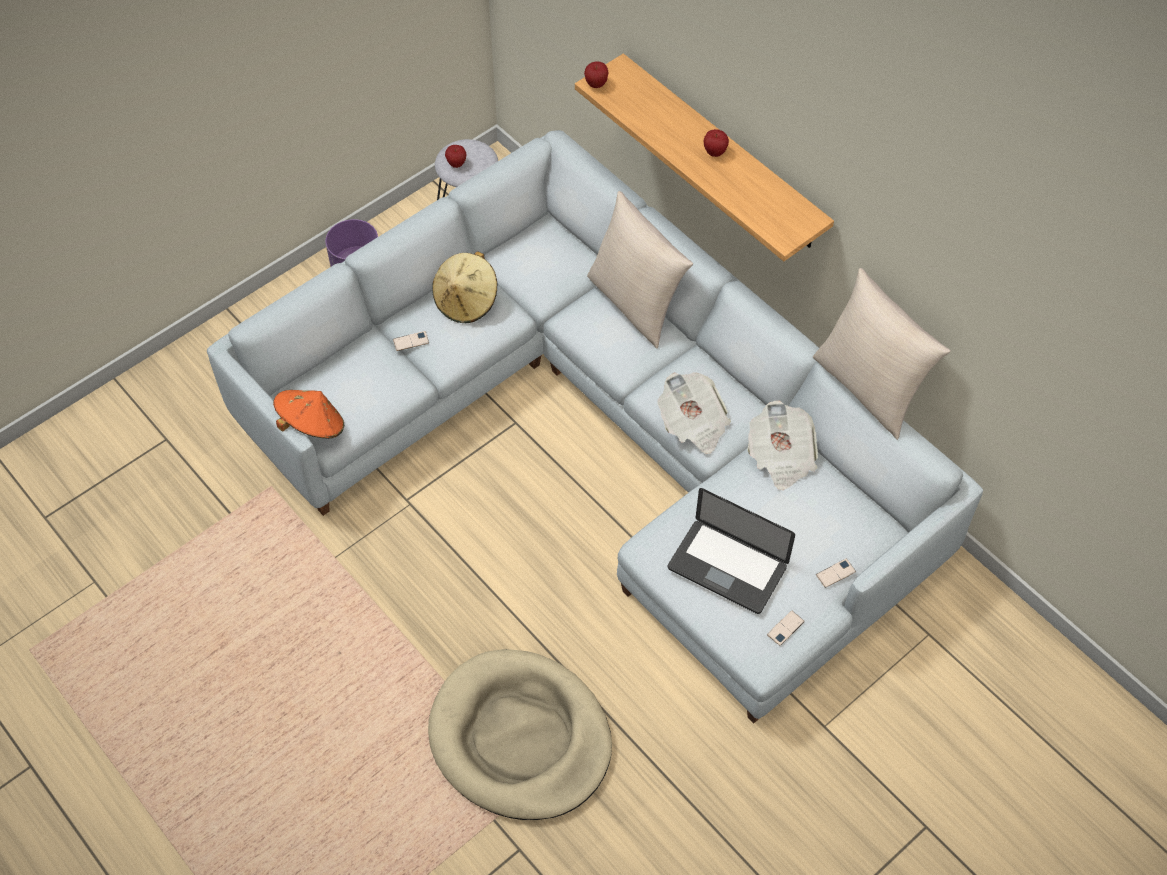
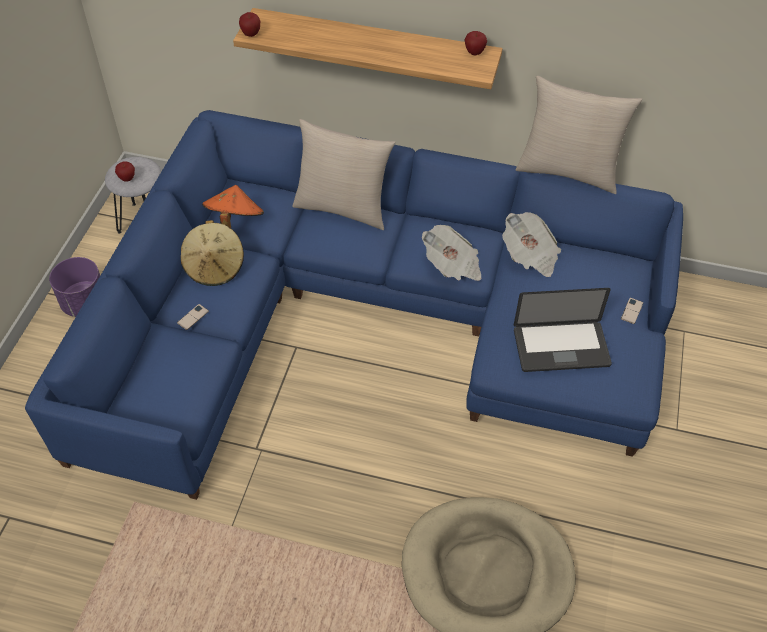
camera: 35 degrees left, 5 degrees down
grey sofa [207,130,983,724] -> blue sofa [25,110,683,500]
orange hat [273,390,344,439] -> orange hat moved to [202,185,264,228]
apple [704,129,729,157] -> apple moved to [465,31,487,55]
phone [767,611,805,646] -> none

